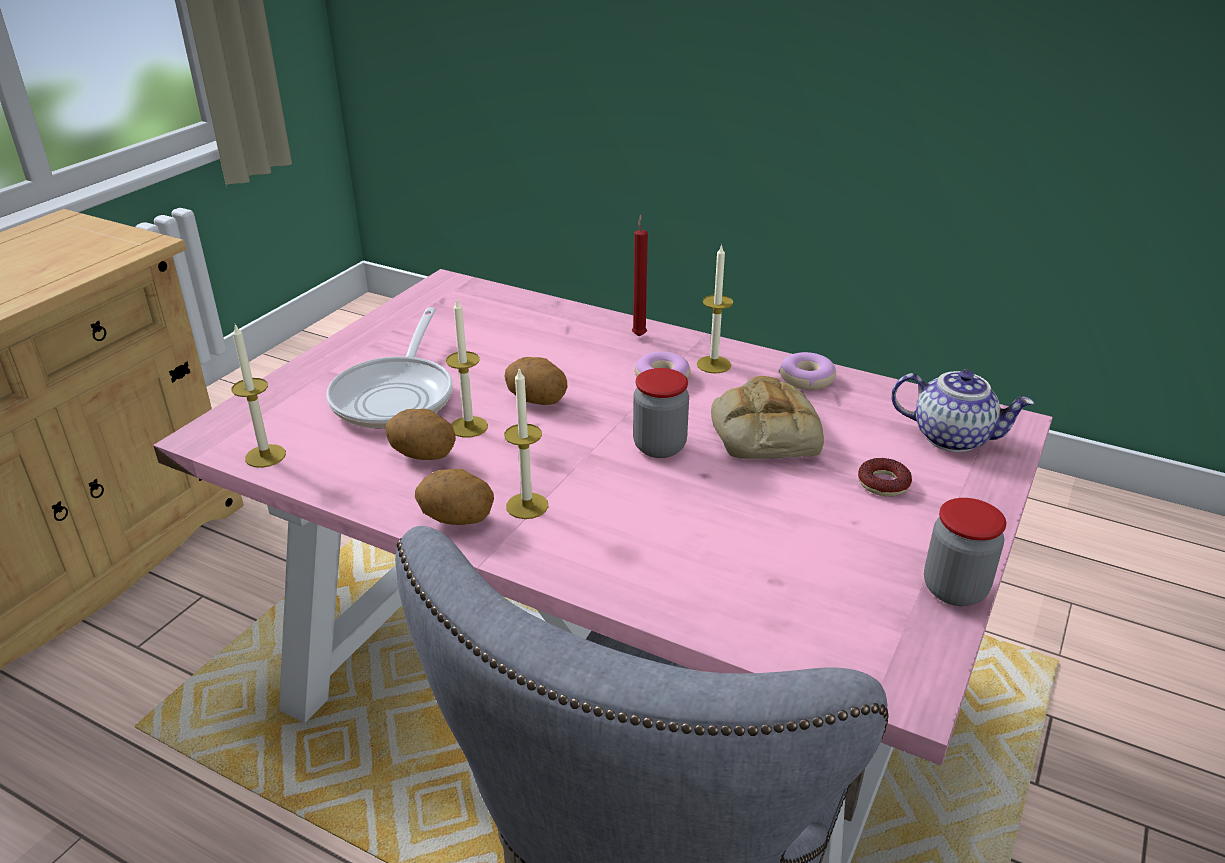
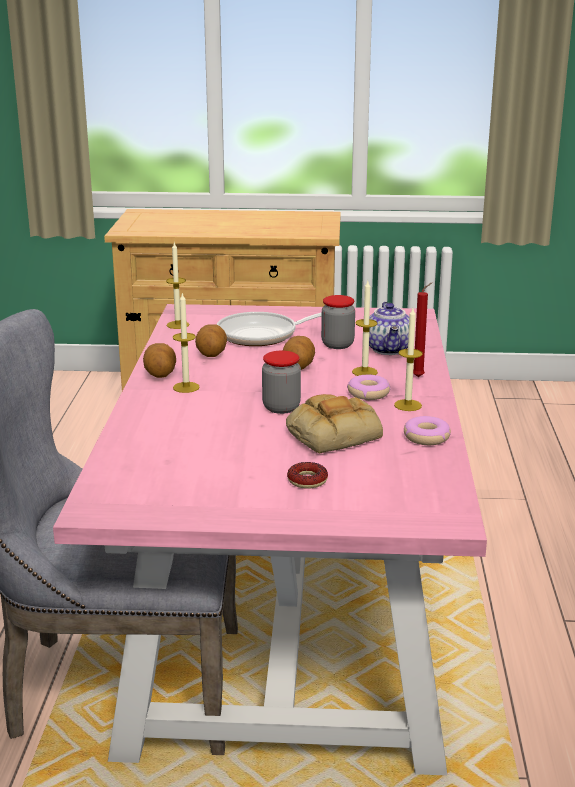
camera: 65 degrees right, 10 degrees down
candle [446,300,488,438] -> candle moved to [352,281,378,376]
teapot [891,370,1035,452] -> teapot moved to [369,302,409,355]
jar [924,498,1006,606] -> jar moved to [321,295,355,349]

